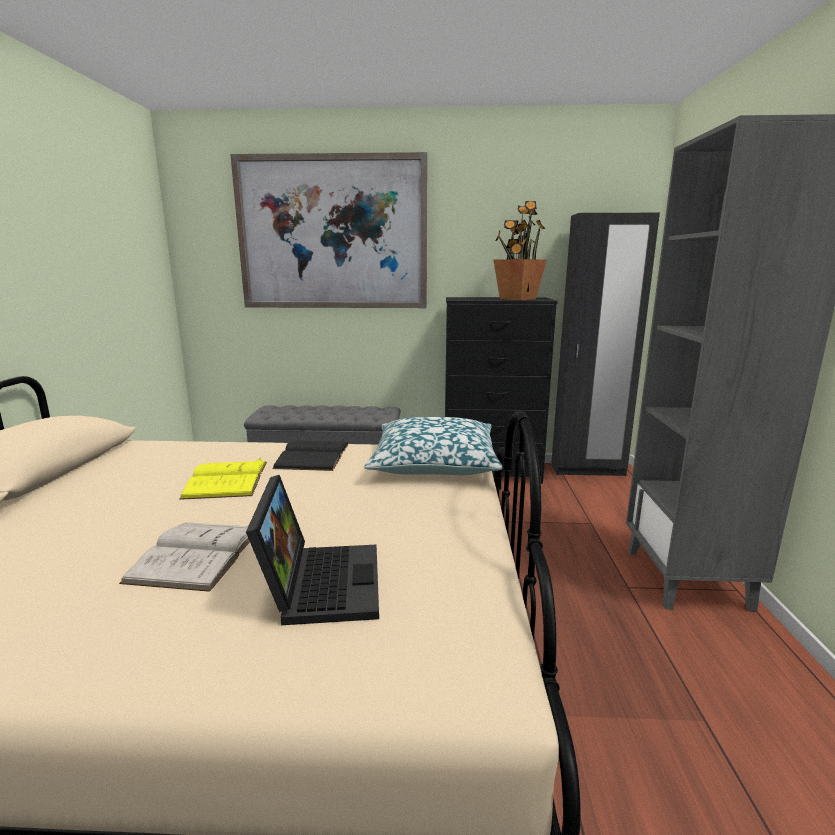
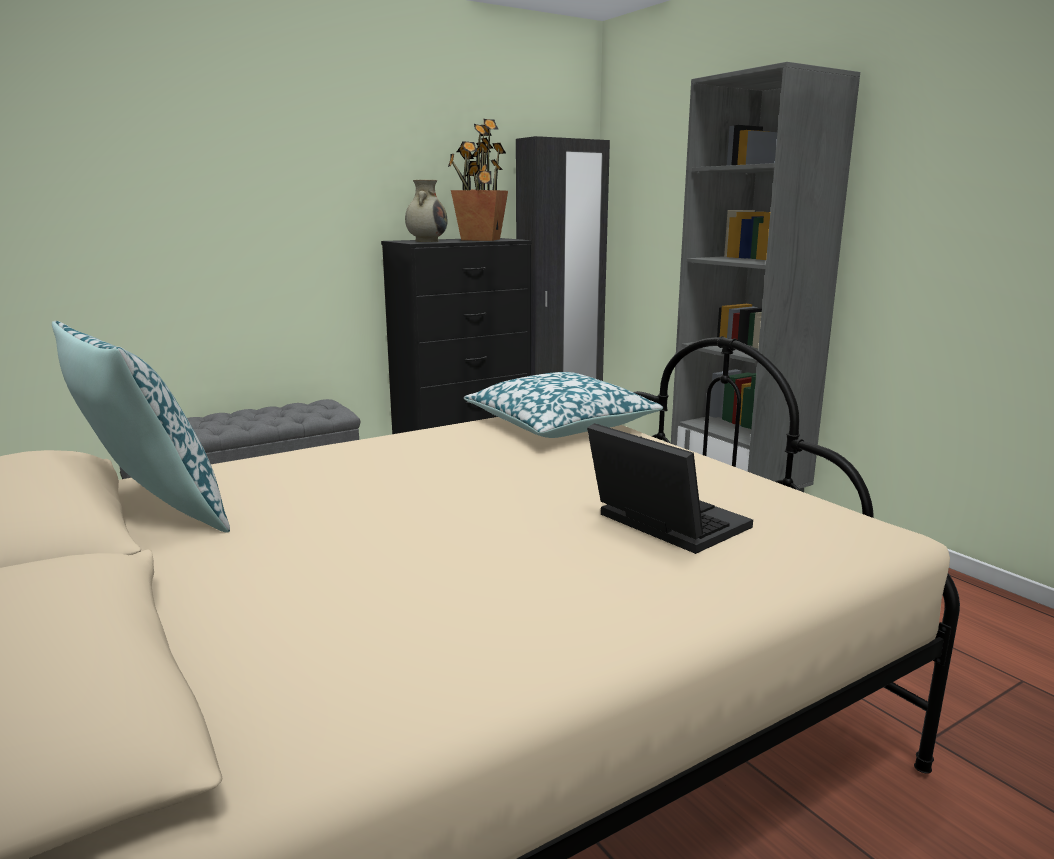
camera: 35 degrees left, 0 degrees up
white book [119,522,250,592] -> none
yellow book [179,458,267,500] -> none
picture [230,152,428,308] -> none
black book [272,438,349,471] -> none
none -> pillow [52,321,230,533]
none -> beige vase [405,180,448,242]

